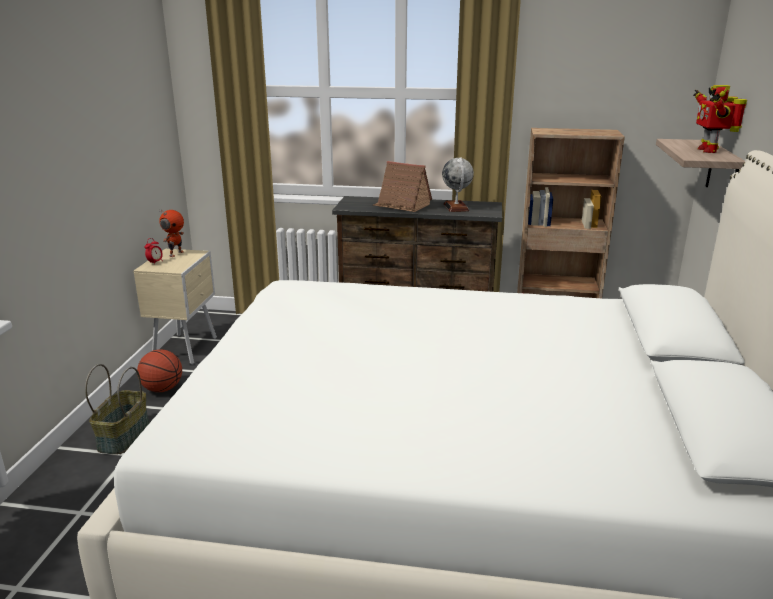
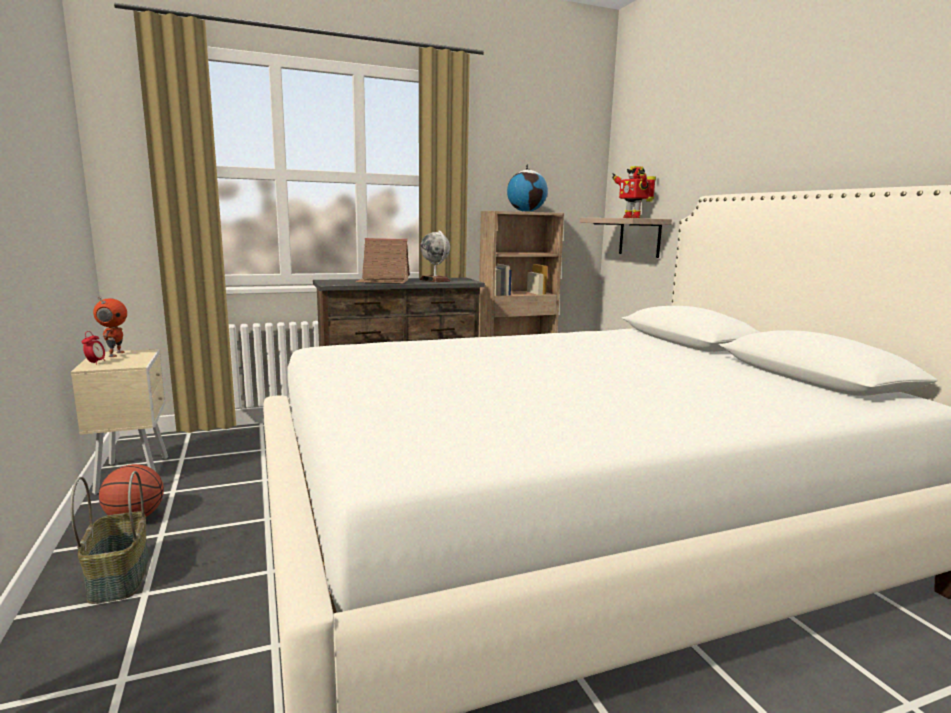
camera: 30 degrees left, 10 degrees down
none -> globe [507,164,548,212]

